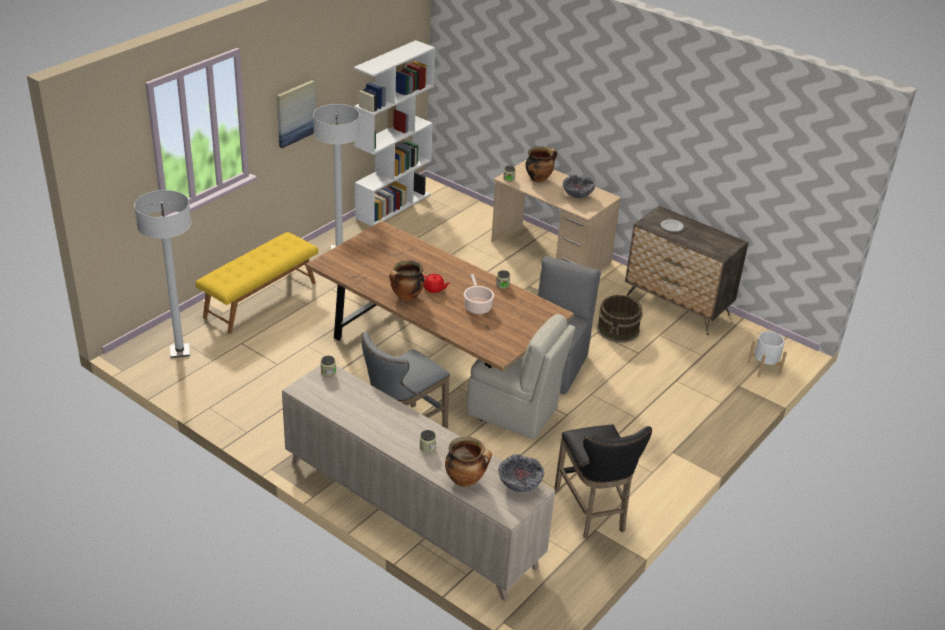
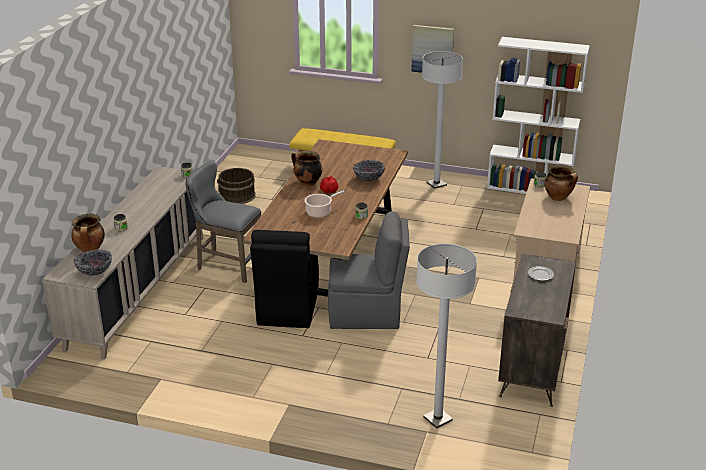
camera: 70 degrees right, 5 degrees down
white floor lamp [134,190,192,358] -> white floor lamp moved to [416,244,477,429]
beige chair [467,314,575,439] -> black chair [250,230,319,328]
black stool [554,424,652,539] -> none
bowl [563,175,595,198] -> bowl moved to [353,160,385,181]
brown bucket [597,295,643,343] -> brown bucket moved to [217,168,256,204]
white planter [748,331,787,377] -> none

